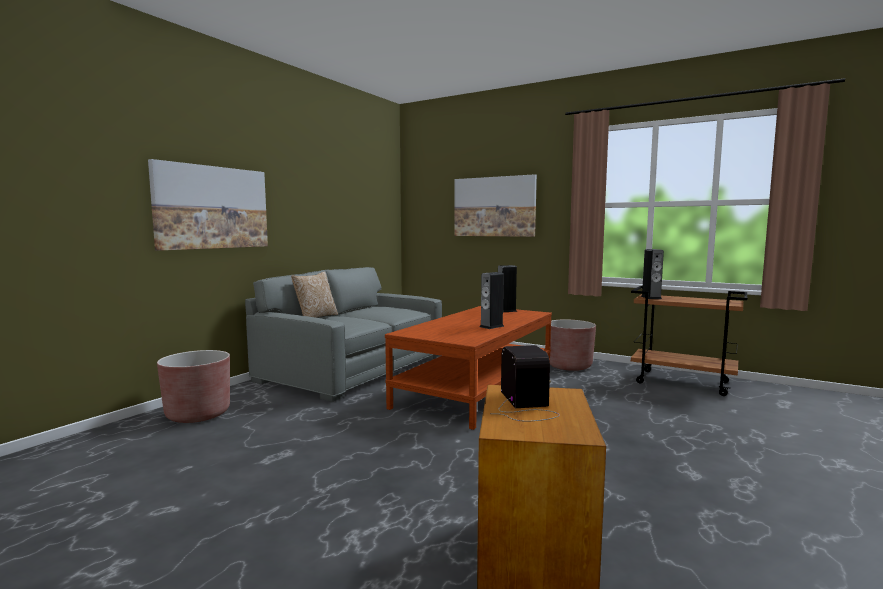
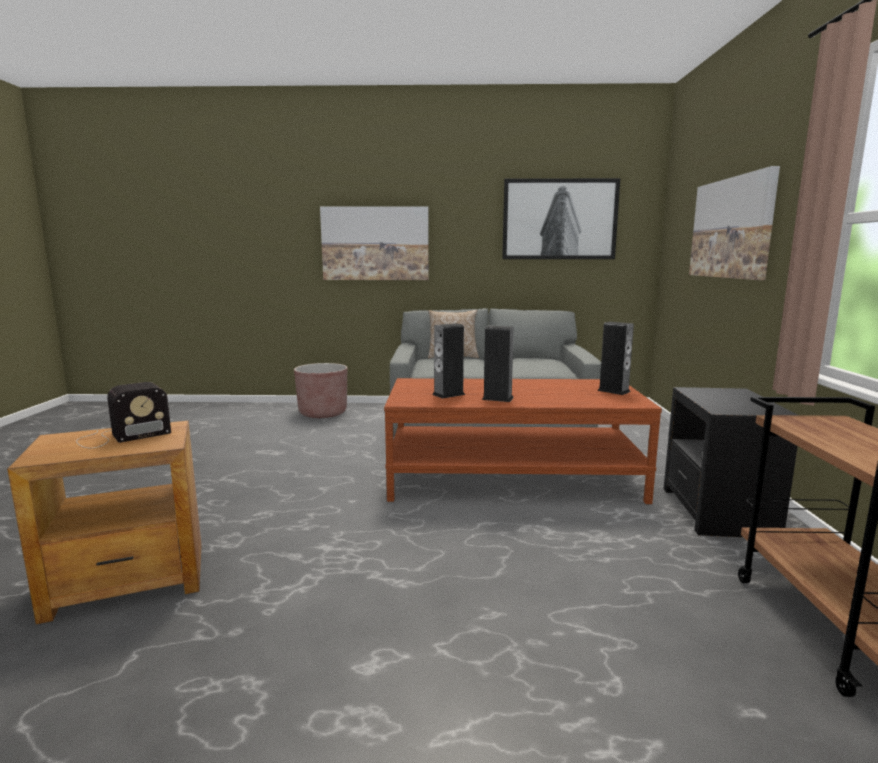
camera: 60 degrees right, 5 degrees up
brown planter [550,320,596,371] -> black side table [664,387,798,537]
speaker [641,249,664,299] -> speaker moved to [432,323,465,399]
none -> picture [502,178,620,259]

